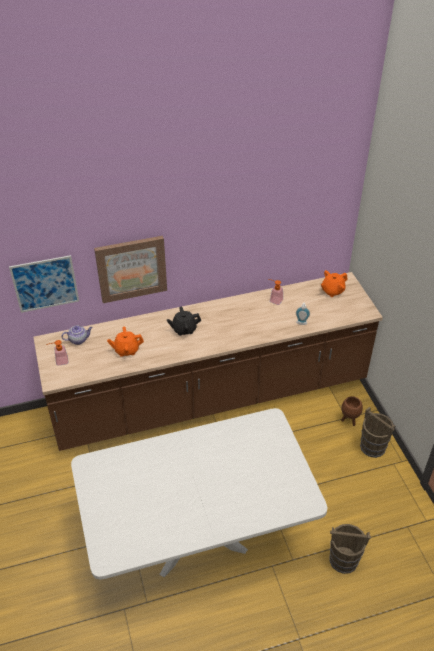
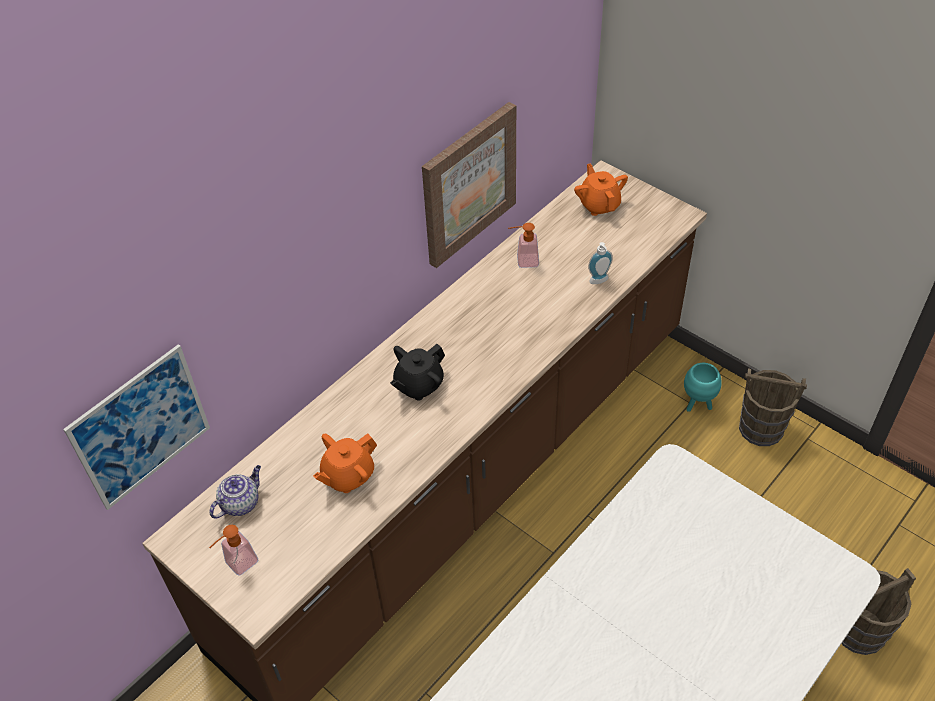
camera: 30 degrees left, 5 degrees up
picture [94,236,167,303] -> picture moved to [422,102,516,268]
orange teapot [321,270,348,297] -> orange teapot turned 135 degrees clockwise [574,164,628,216]
brown planter [341,396,363,426] -> turquoise planter [684,363,722,412]

